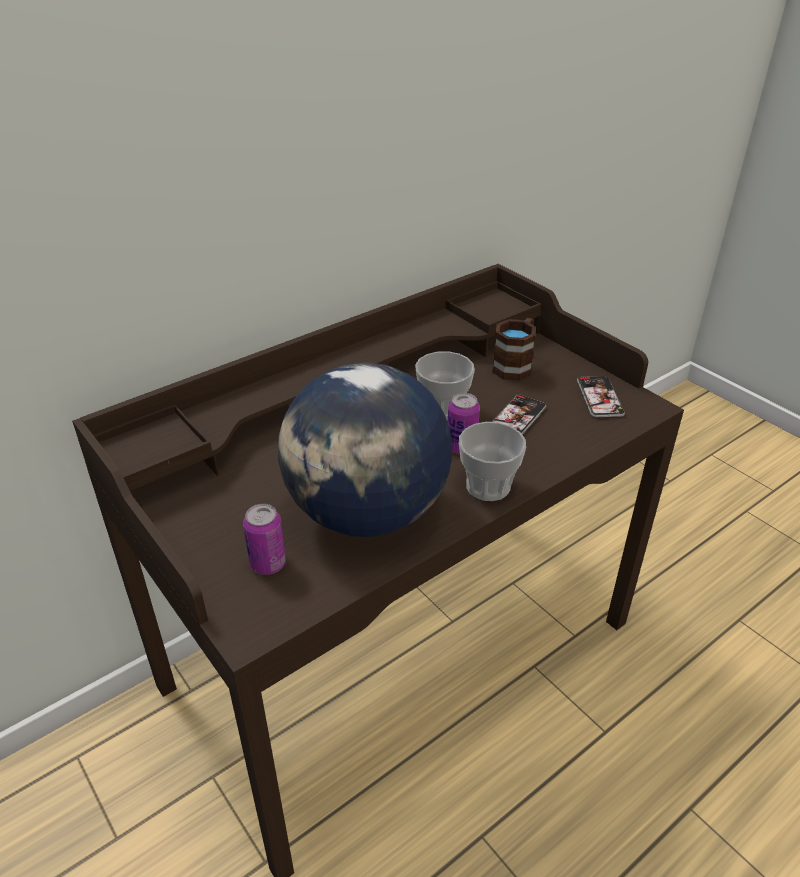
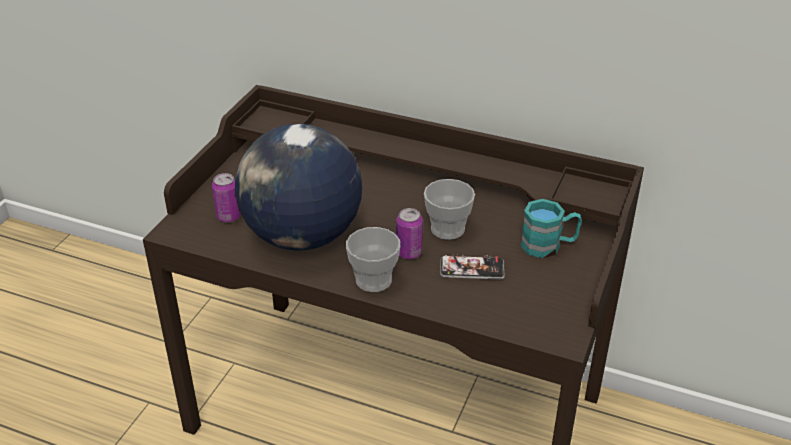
camera: 60 degrees right, 0 degrees up
brown mug [492,318,536,381] -> turquoise mug [520,199,582,258]
phone [577,376,625,417] -> none

